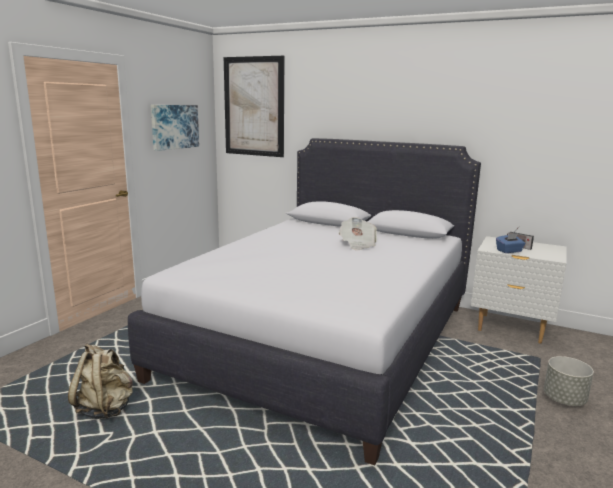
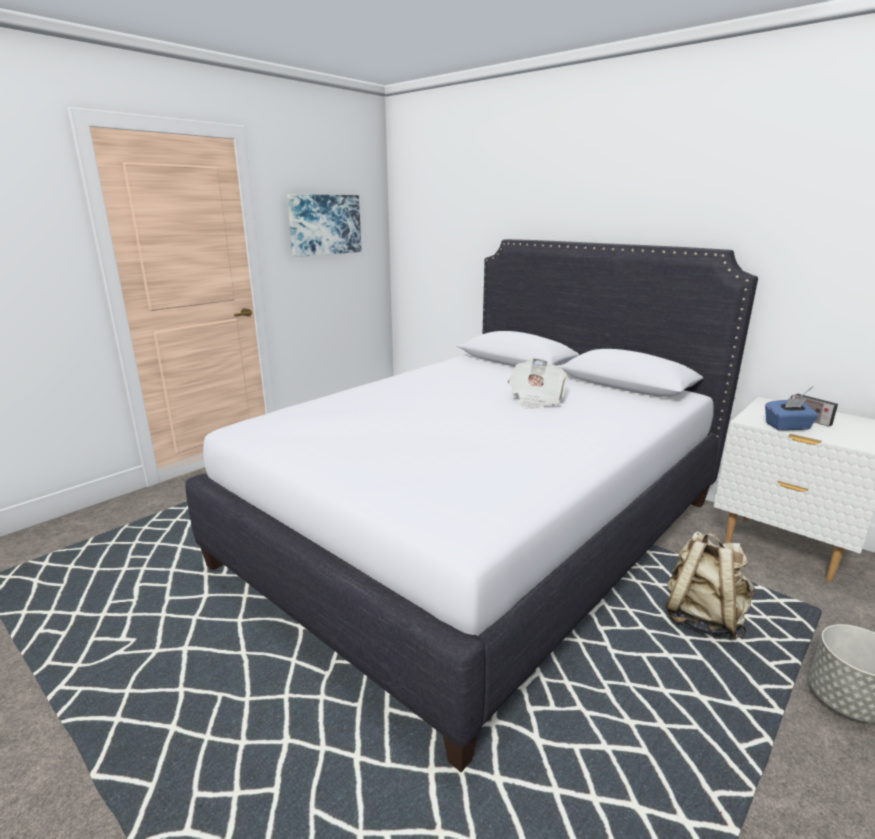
camera: 15 degrees right, 5 degrees up
beige backpack [68,344,133,419] -> beige backpack moved to [665,531,755,639]
picture [224,56,284,157] -> none

